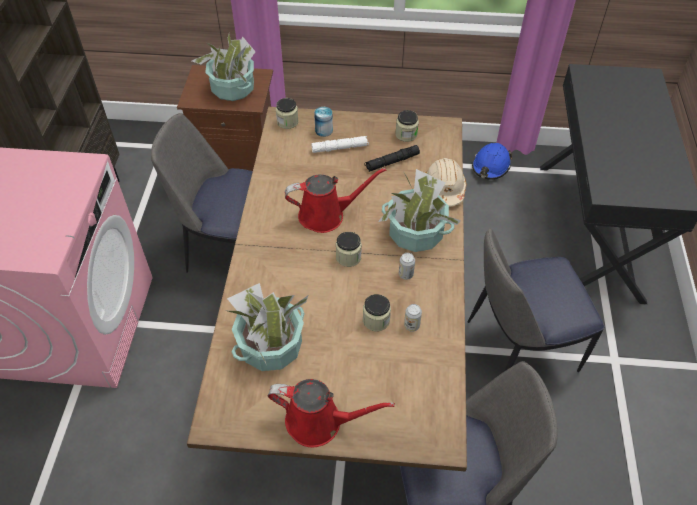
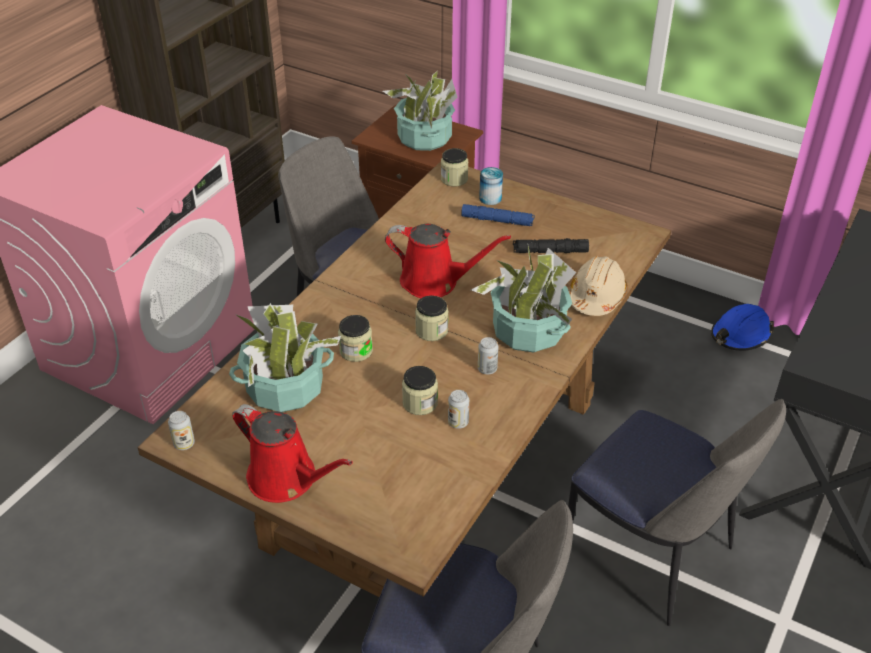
camera: 25 degrees right, 10 degrees down
white flashlight [311,136,369,153] -> blue flashlight [461,204,535,226]
jar [395,110,419,142] -> jar moved to [338,315,373,362]
chair [468,228,604,372] -> chair turned 150 degrees counterclockwise [568,399,786,626]
none -> can [168,411,195,450]

